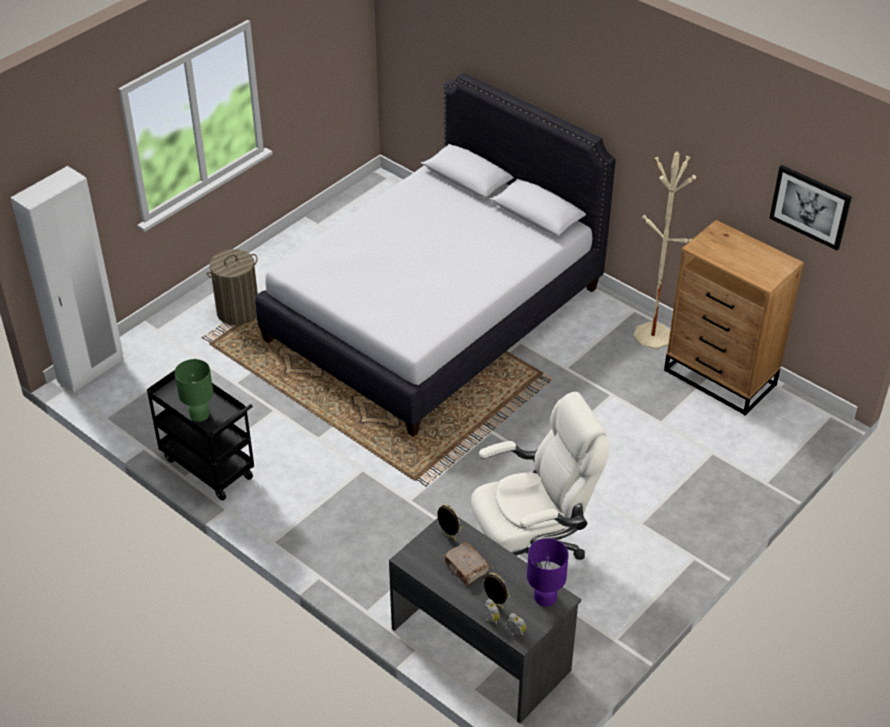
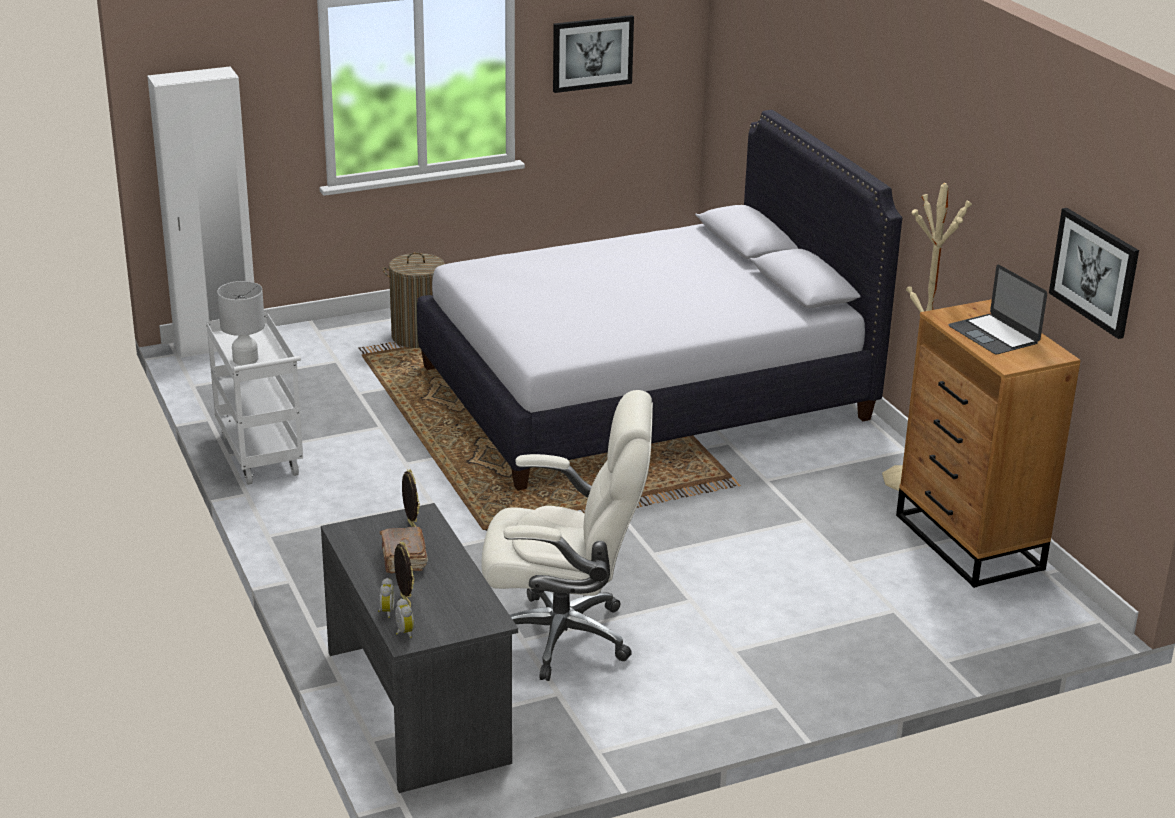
camera: 25 degrees right, 15 degrees down
black cart [147,370,254,500] -> white cart [206,312,303,485]
green table lamp [174,359,213,422] -> grey table lamp [217,281,265,365]
purple table lamp [527,538,569,606] -> none
none -> picture [553,15,634,93]
none -> laptop [949,265,1047,354]

